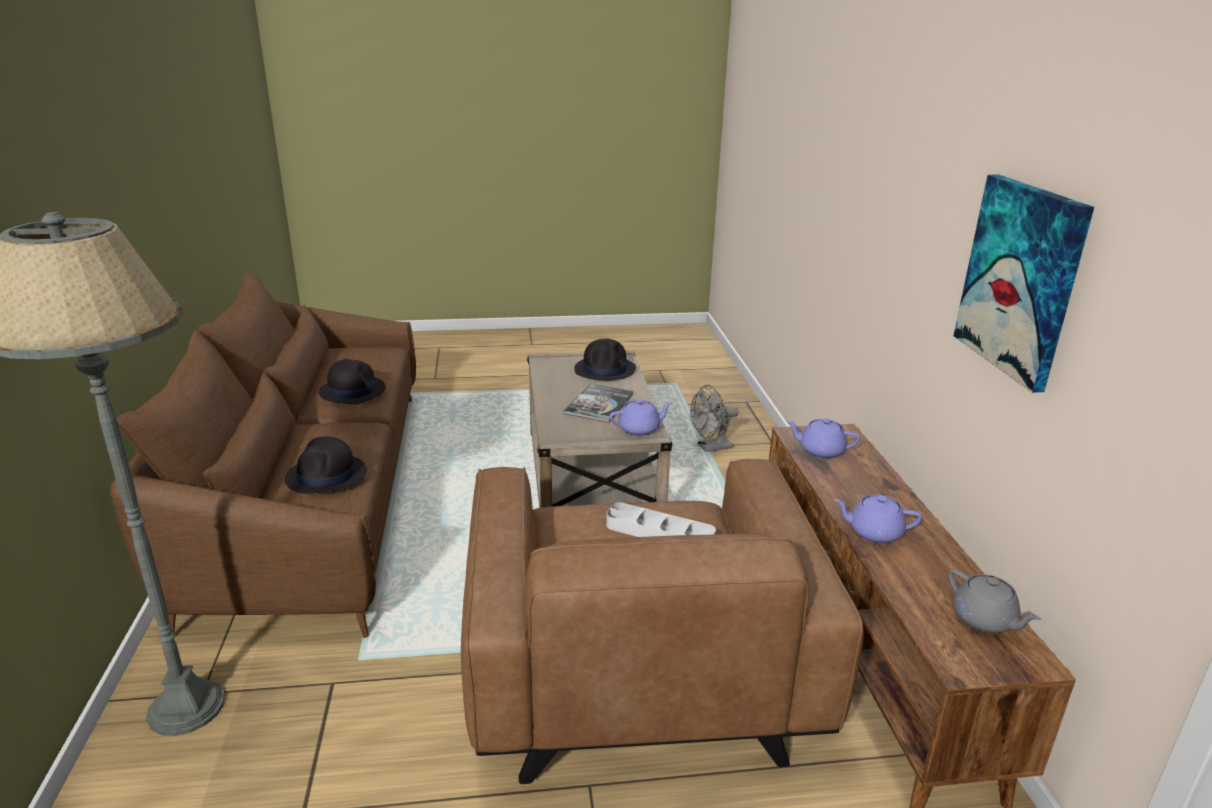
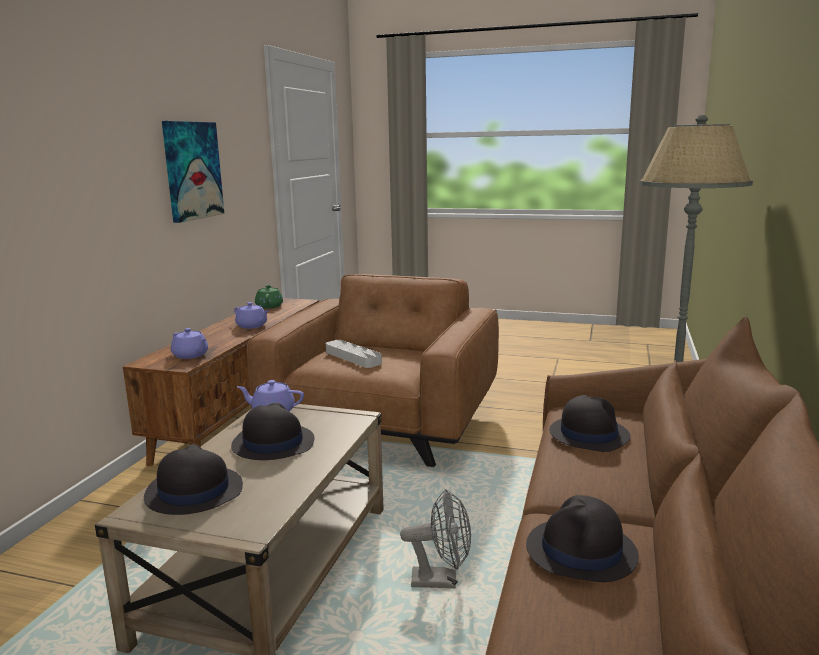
camera: 155 degrees left, 10 degrees down
book [564,384,634,423] -> black hat [231,403,315,460]
grey fan [690,385,739,452] -> grey fan moved to [400,489,471,588]
grey teapot [948,569,1041,634] -> green teapot [255,285,283,309]

